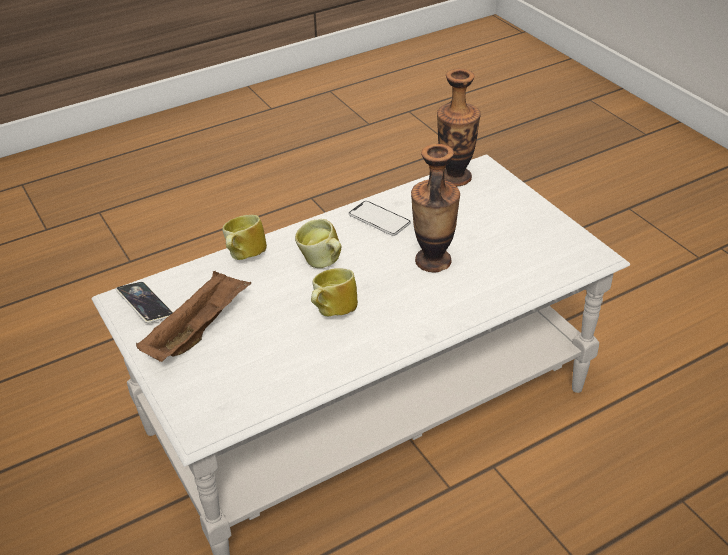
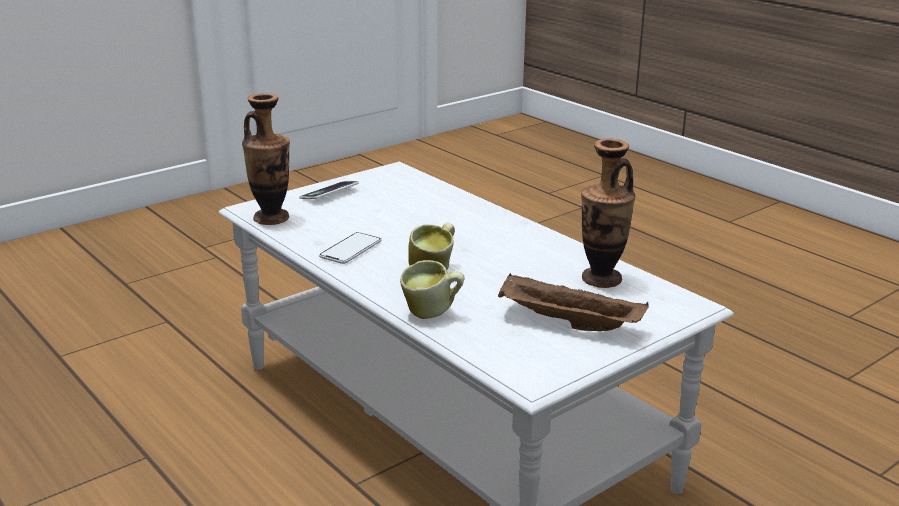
camera: 100 degrees left, 15 degrees down
phone [116,282,173,323] -> phone moved to [299,181,359,199]
mug [311,268,358,317] -> none
vase [411,144,460,273] -> vase moved to [581,139,635,288]

